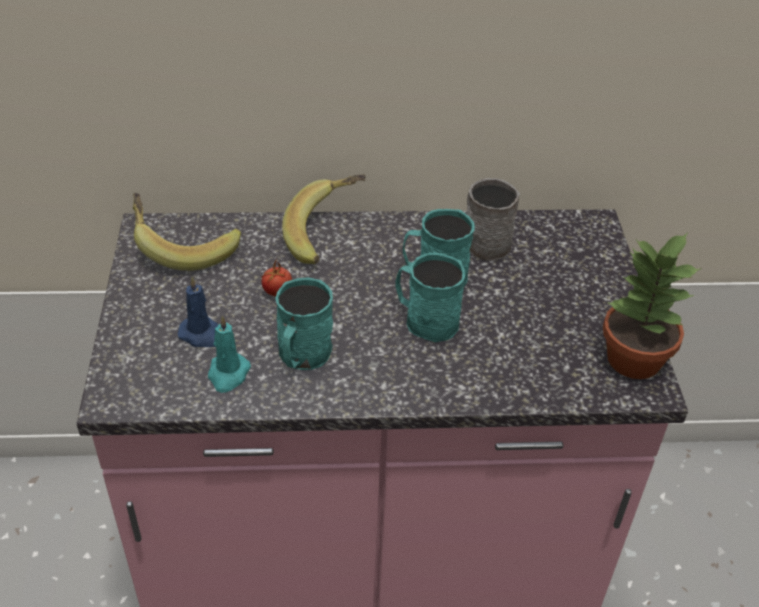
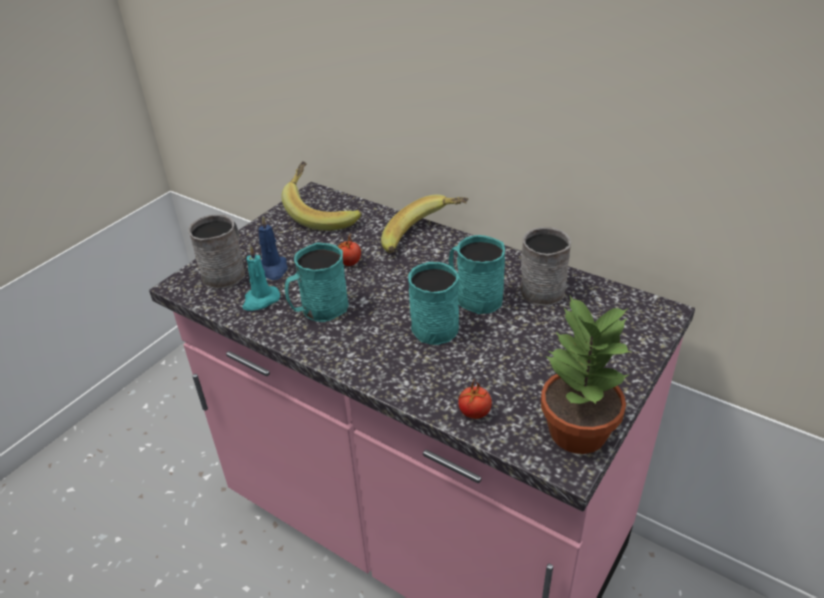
camera: 40 degrees right, 5 degrees down
none -> grey mug [188,214,245,289]
none -> tomato [458,381,492,419]

